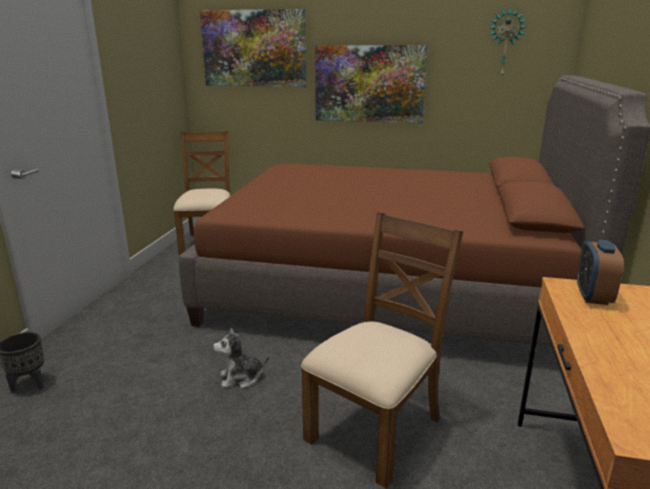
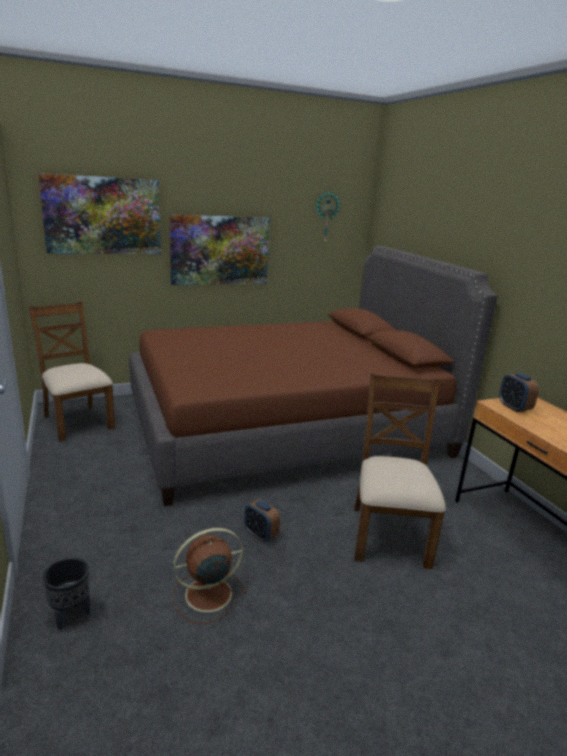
camera: 35 degrees left, 0 degrees up
plush toy [213,328,269,388] -> alarm clock [244,499,280,542]
none -> brown fan [173,528,247,624]

